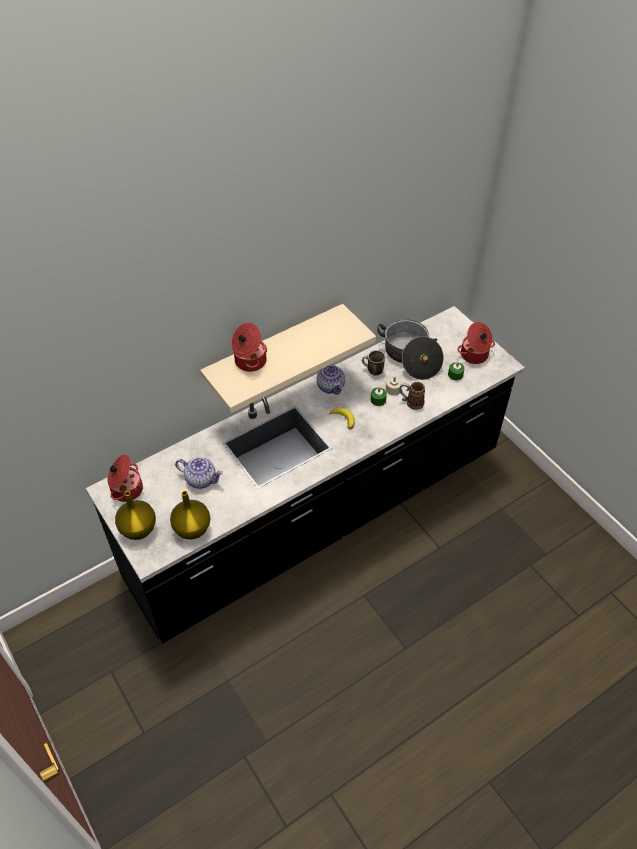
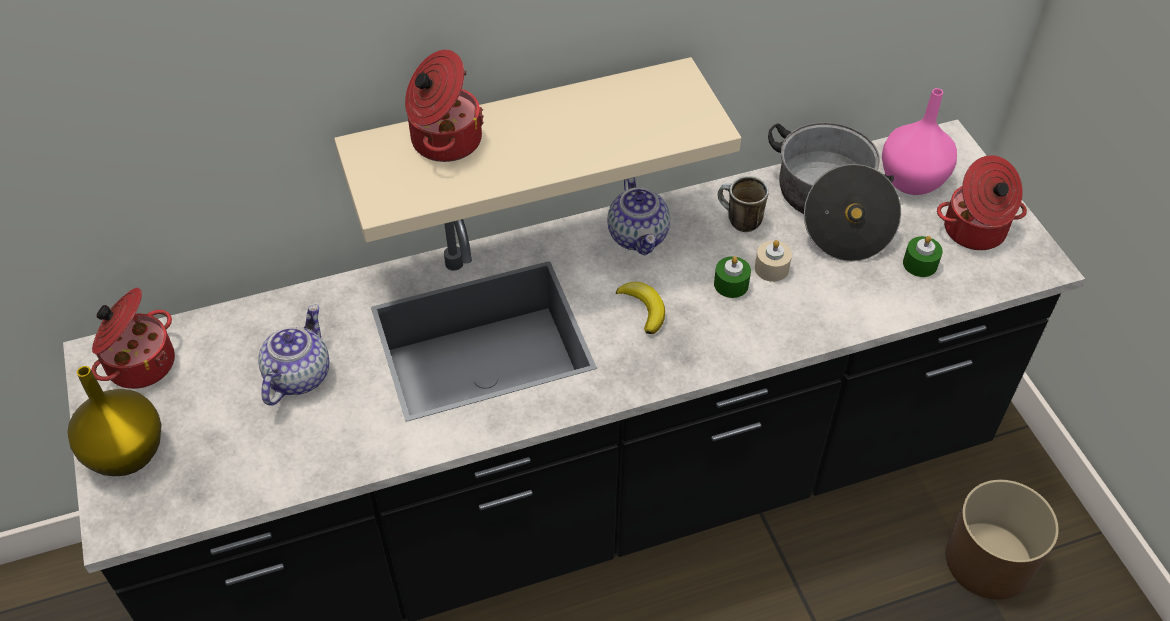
camera: 15 degrees right, 0 degrees up
yellow vase [170,491,210,539] -> none
teapot [175,457,223,489] -> teapot turned 105 degrees counterclockwise [258,304,329,406]
mug [399,382,425,410] -> none
none -> pink vase [882,88,957,195]
none -> brown planter [945,480,1059,599]

